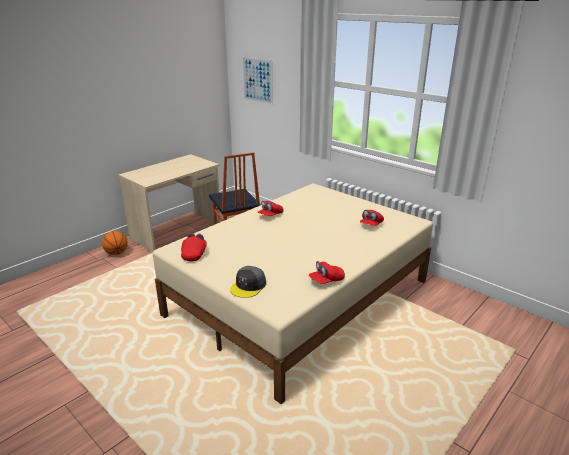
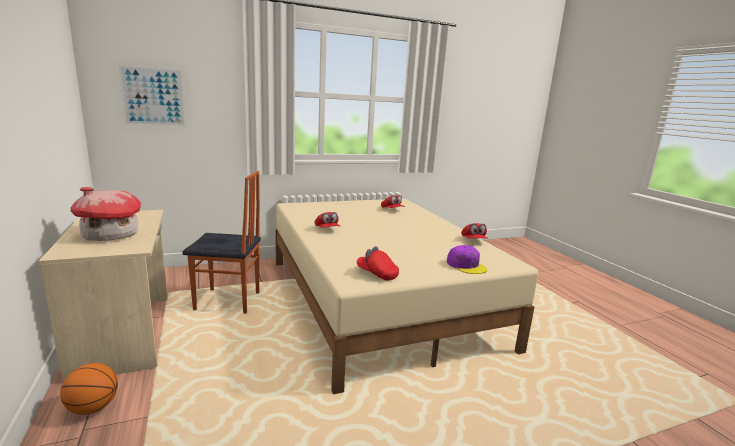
camera: 65 degrees left, 10 degrees down
grey cap [230,266,266,298] -> purple cap [447,245,488,274]
none -> toy house [71,187,141,241]

